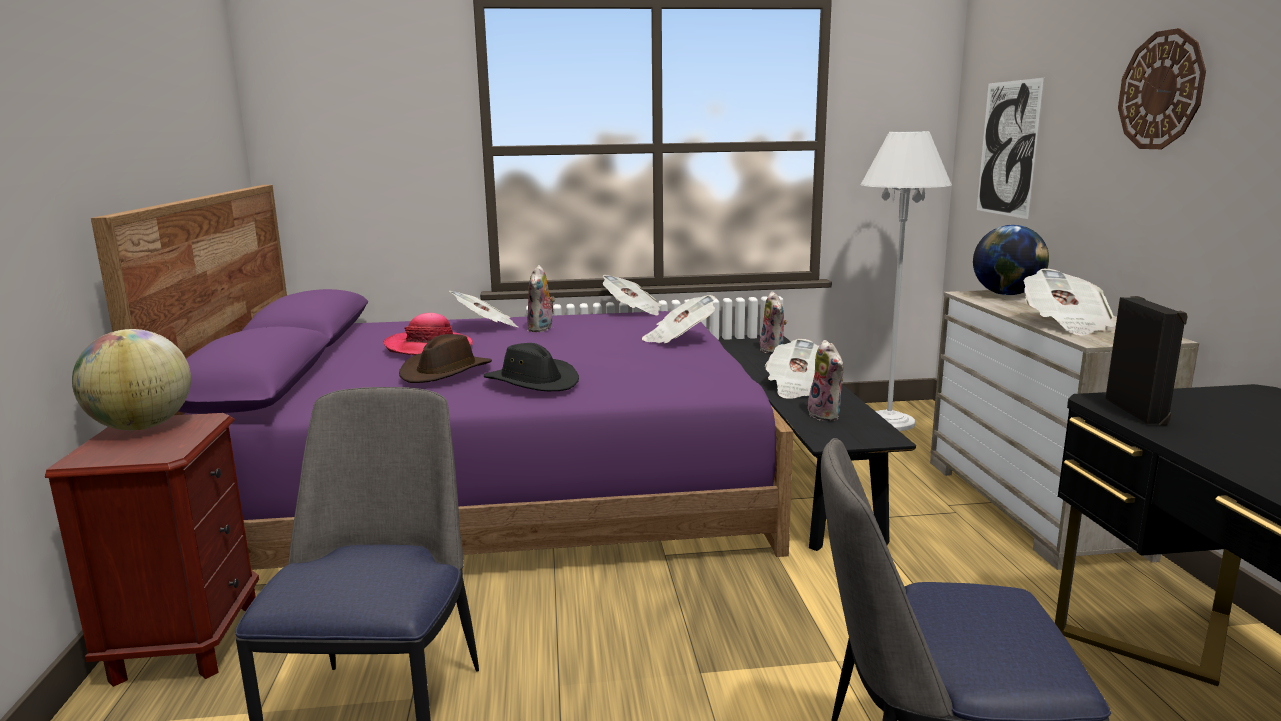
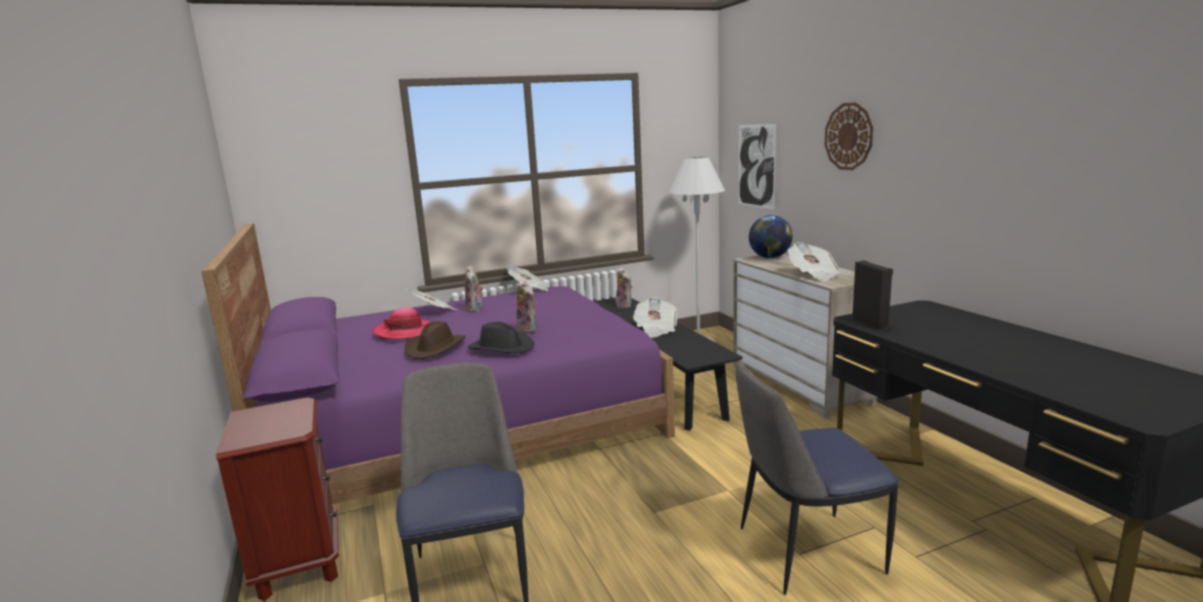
camera: 15 degrees left, 0 degrees up
globe [72,329,191,430] -> none
newspaper [642,295,716,344] -> none
plush toy [806,340,844,421] -> plush toy moved to [516,279,537,333]

